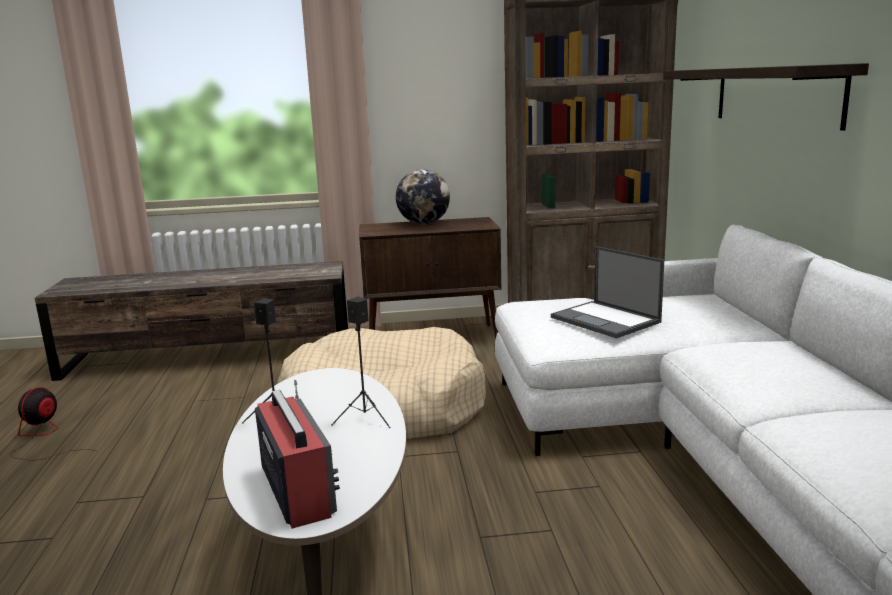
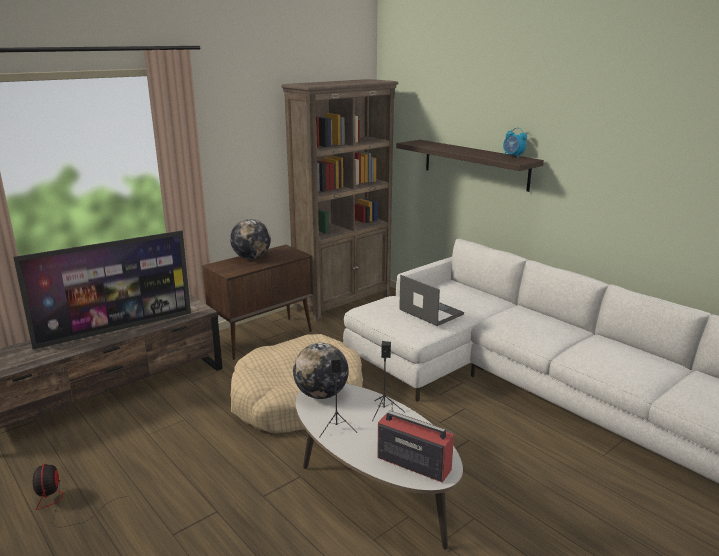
camera: 35 degrees left, 5 degrees up
laptop [551,246,664,339] -> laptop turned 150 degrees counterclockwise [399,275,464,326]
none -> television [13,231,191,349]
none -> globe [293,343,349,399]
none -> alarm clock [503,128,527,158]

